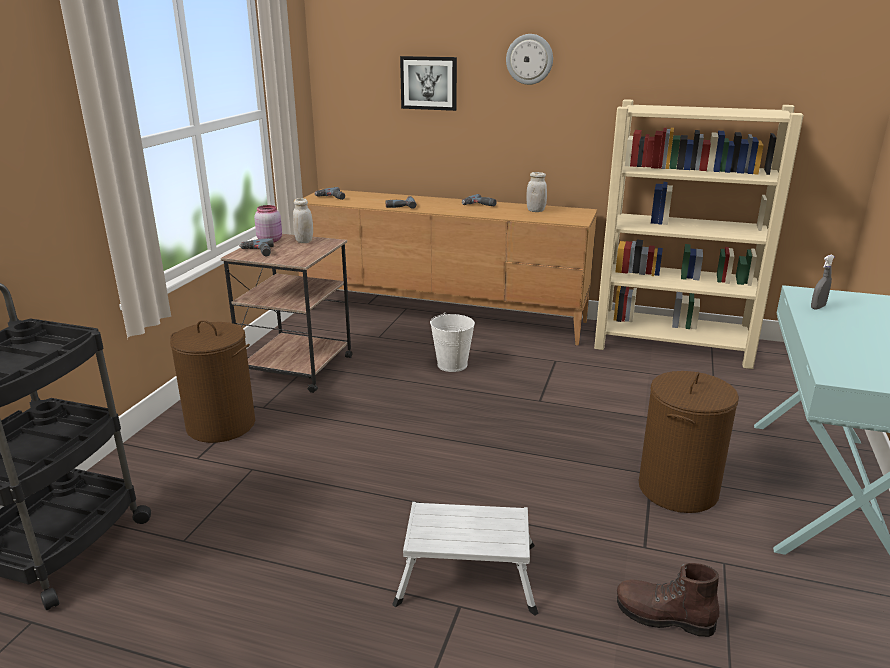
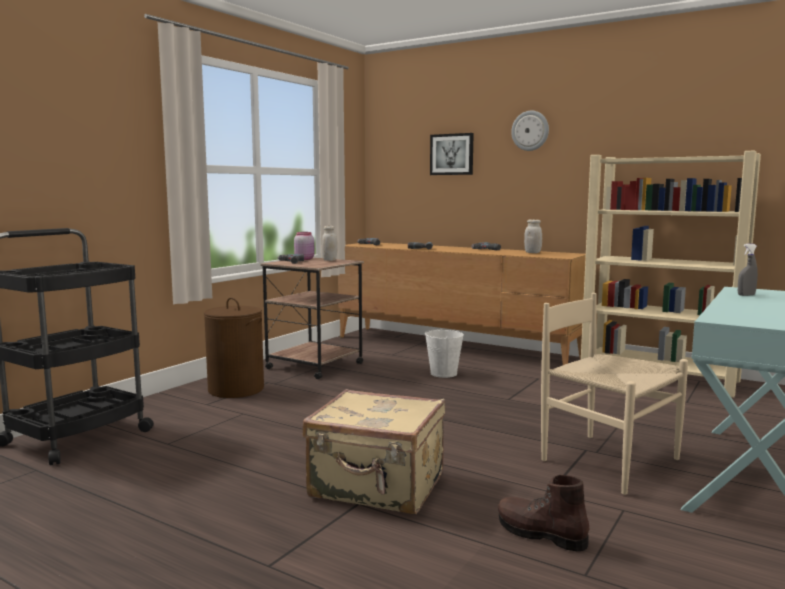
camera: 15 degrees right, 15 degrees down
white step ladder [392,502,538,616] -> beige suitcase [303,389,445,514]
brown laundry basket [639,371,739,513] -> beige chair [541,293,688,495]

